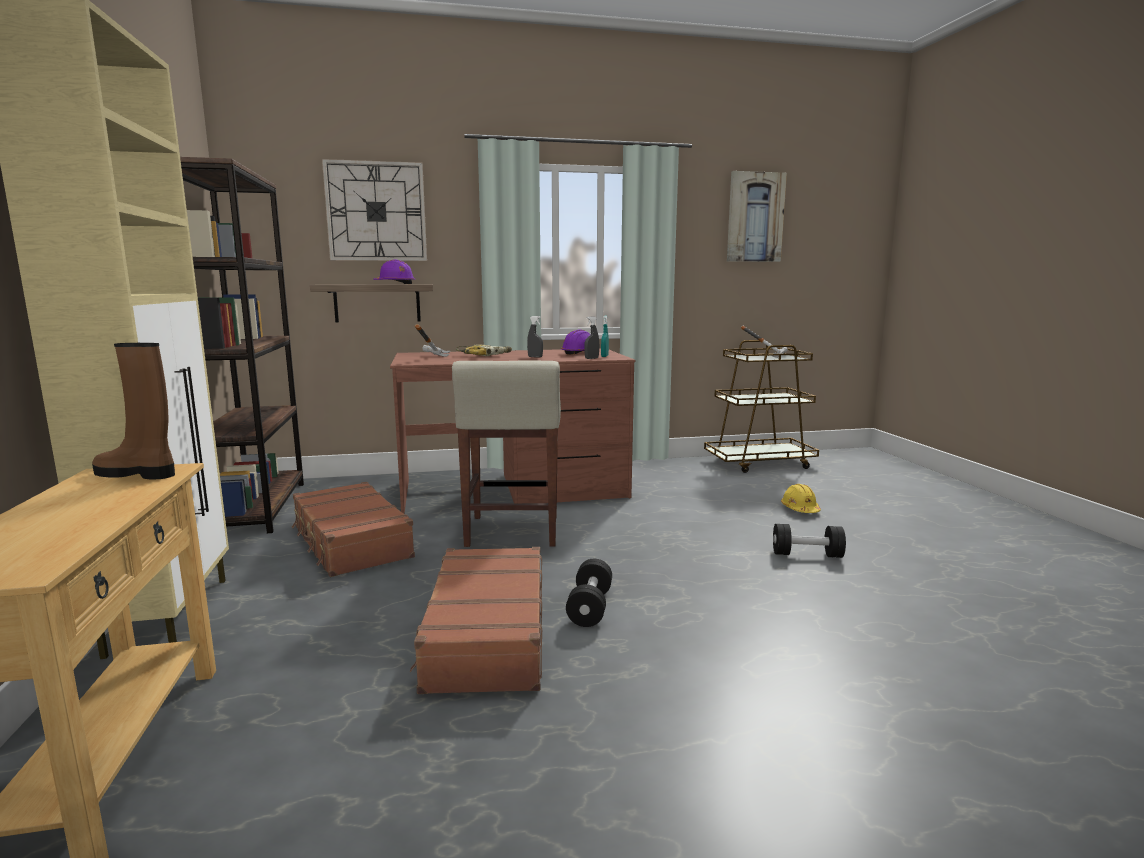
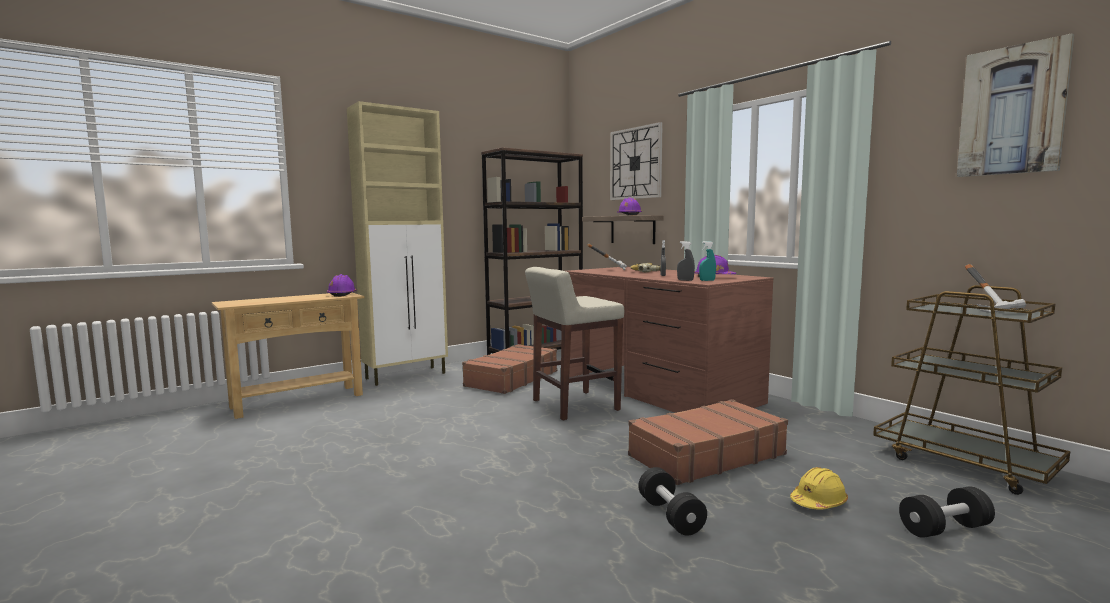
camera: 65 degrees right, 5 degrees down
brown boot [92,343,175,479] -> purple hard hat [327,274,357,297]
brown suitcase [410,547,542,694] -> brown suitcase moved to [628,399,788,485]
black dumbbell [566,559,612,627] -> black dumbbell moved to [899,486,995,538]

